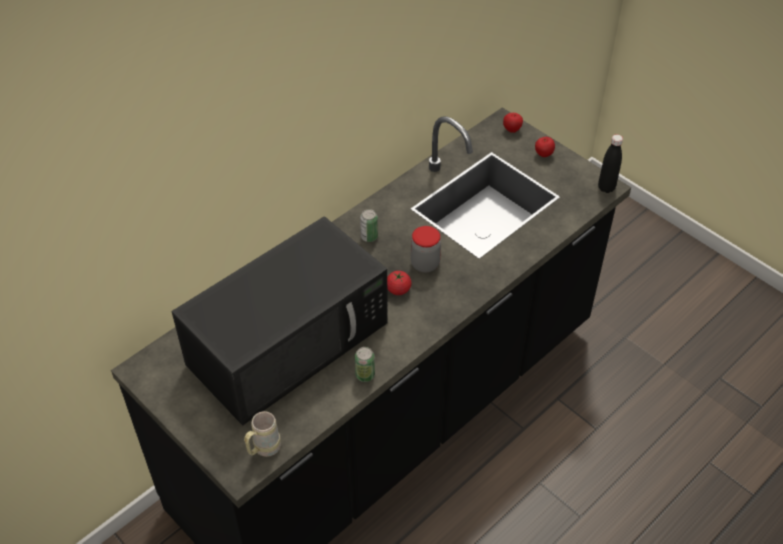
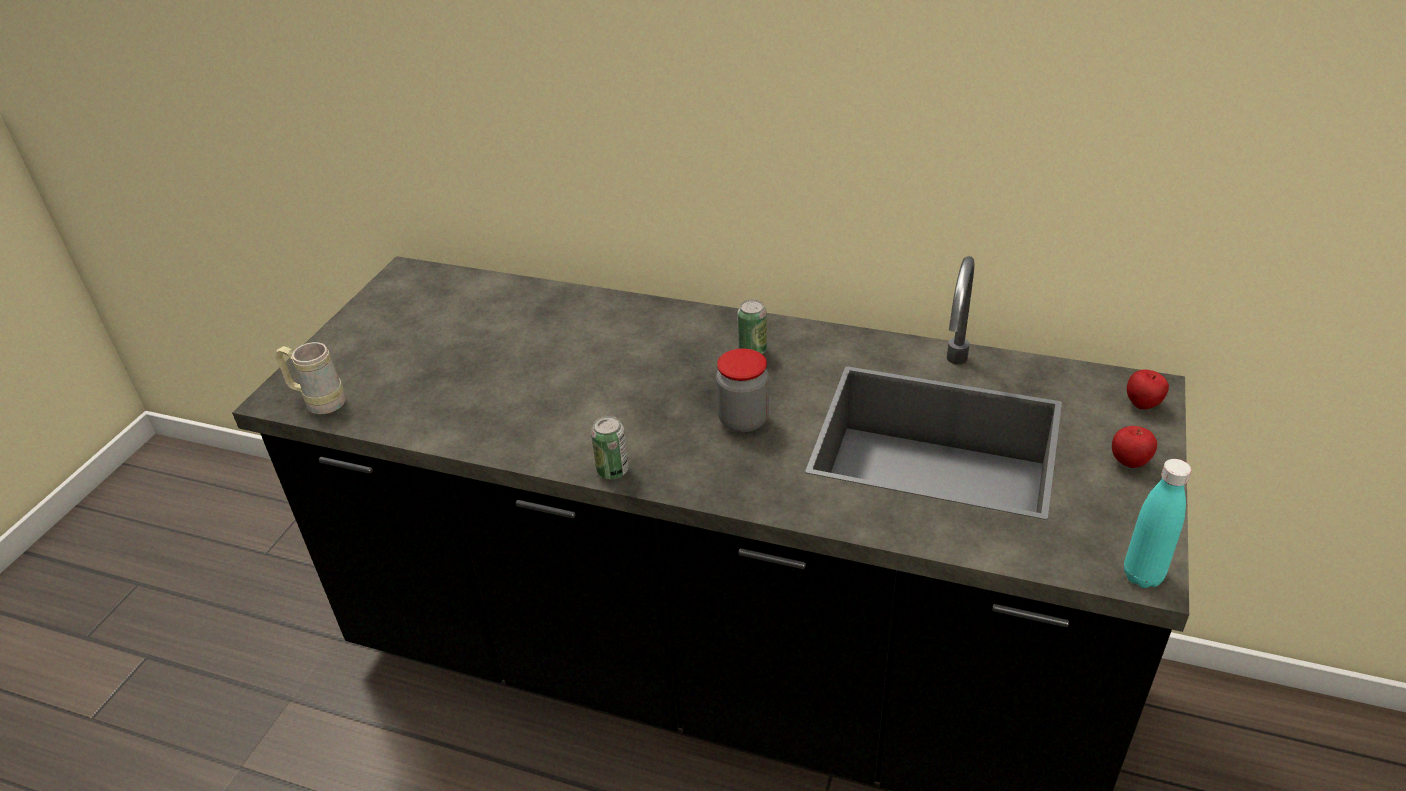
camera: 65 degrees right, 10 degrees down
black microwave [172,216,388,425] -> none
can [355,347,375,382] -> can moved to [591,416,629,479]
tomato [387,271,412,295] -> none
black bottle [598,134,623,193] -> turquoise bottle [1124,459,1192,588]

